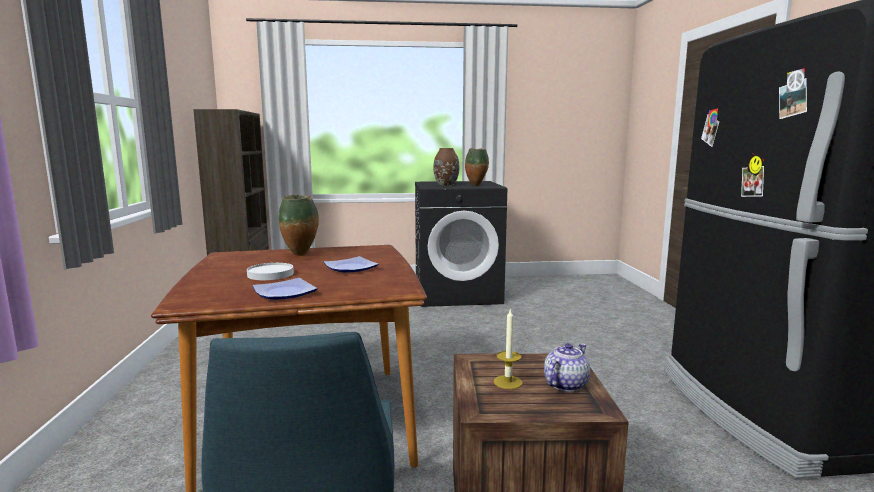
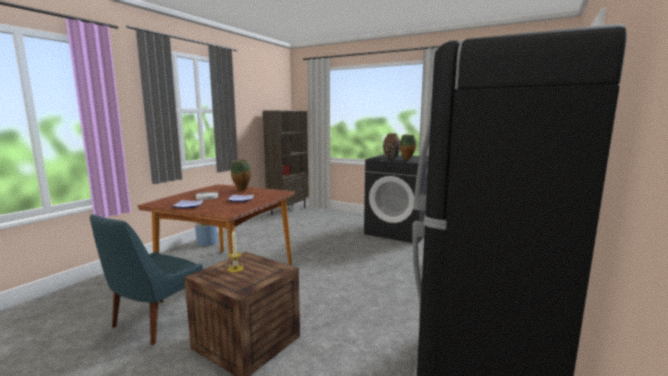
camera: 35 degrees right, 0 degrees up
teapot [544,343,590,392] -> none
none -> blue planter [195,223,217,247]

